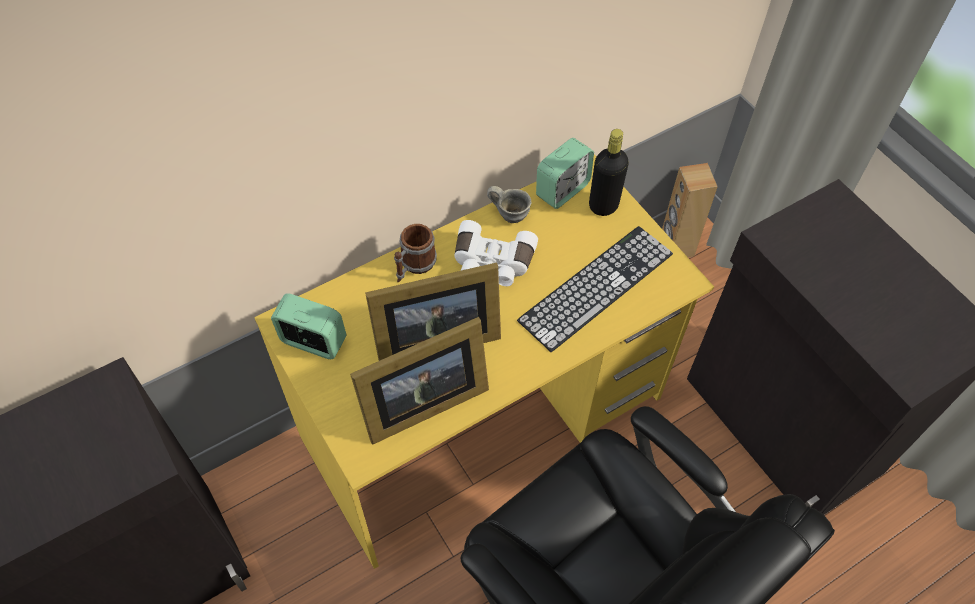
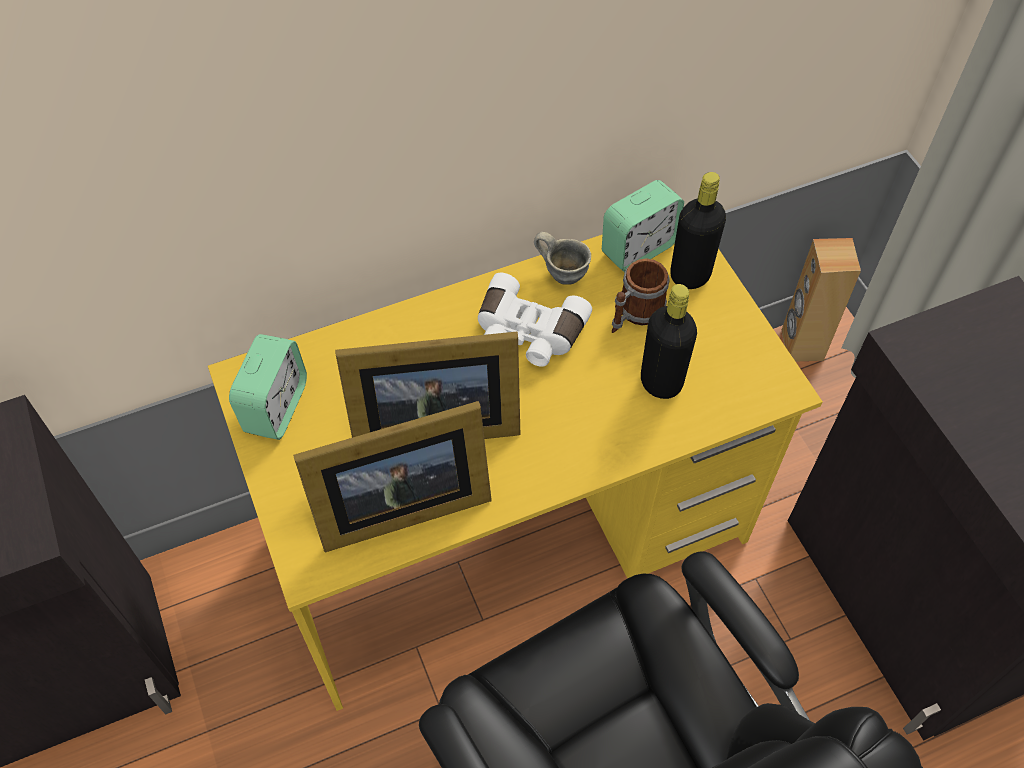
camera: 10 degrees right, 0 degrees up
alarm clock [271,293,347,359] -> alarm clock turned 75 degrees clockwise [229,334,307,440]
mug [394,224,437,282] -> mug moved to [612,259,670,333]
keyboard [517,226,673,352] -> black bottle [641,284,697,399]

